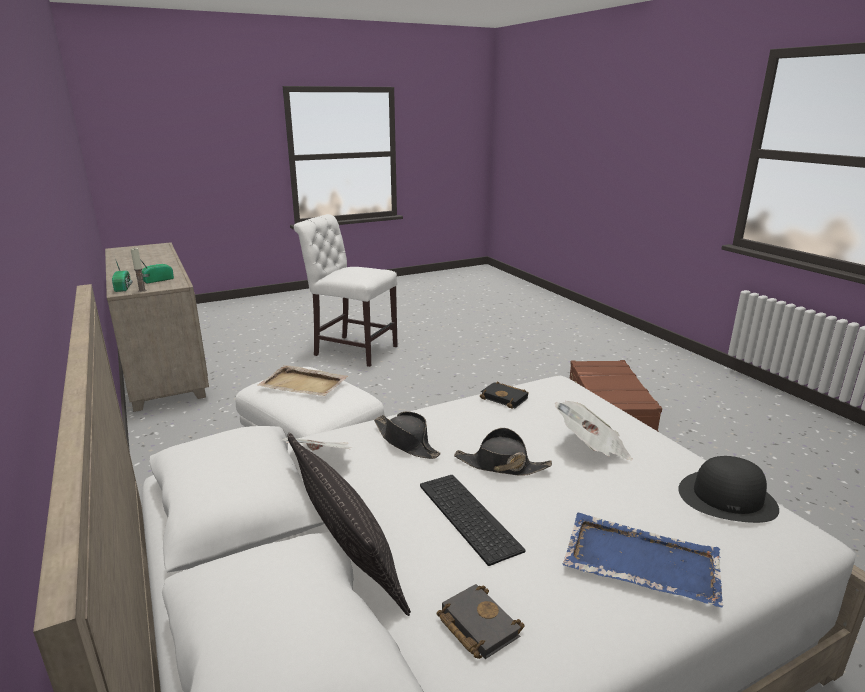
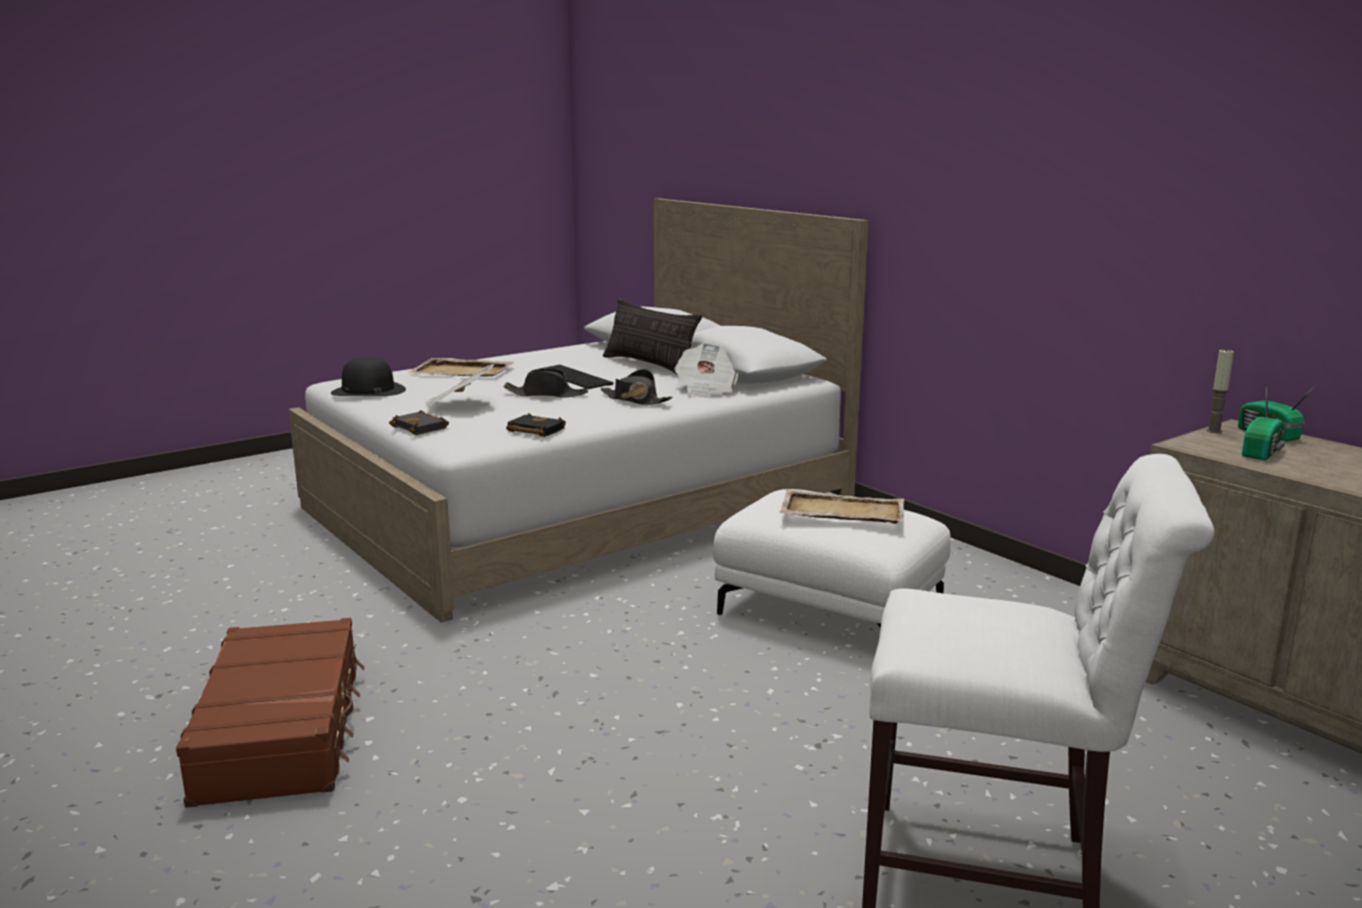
camera: 170 degrees right, 5 degrees down
black book [437,584,525,659] -> black book moved to [389,410,449,435]
blue tray [563,513,723,607] -> beige tray [407,358,514,377]

